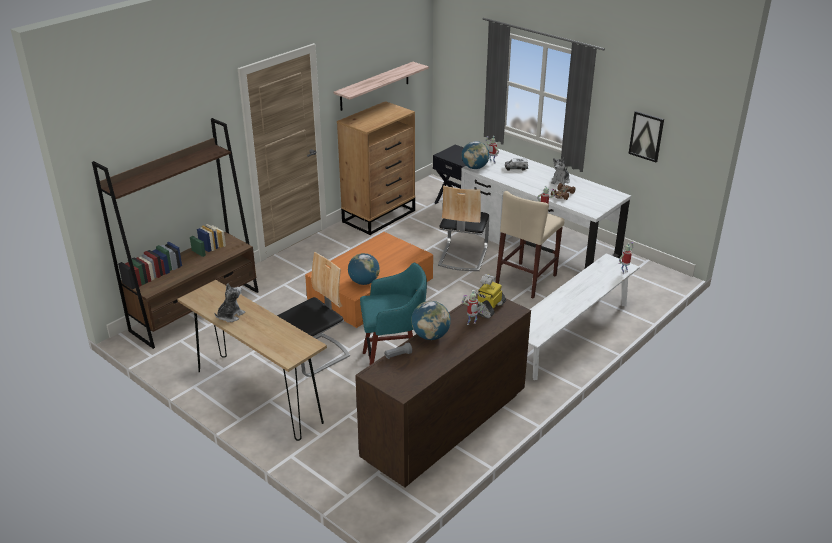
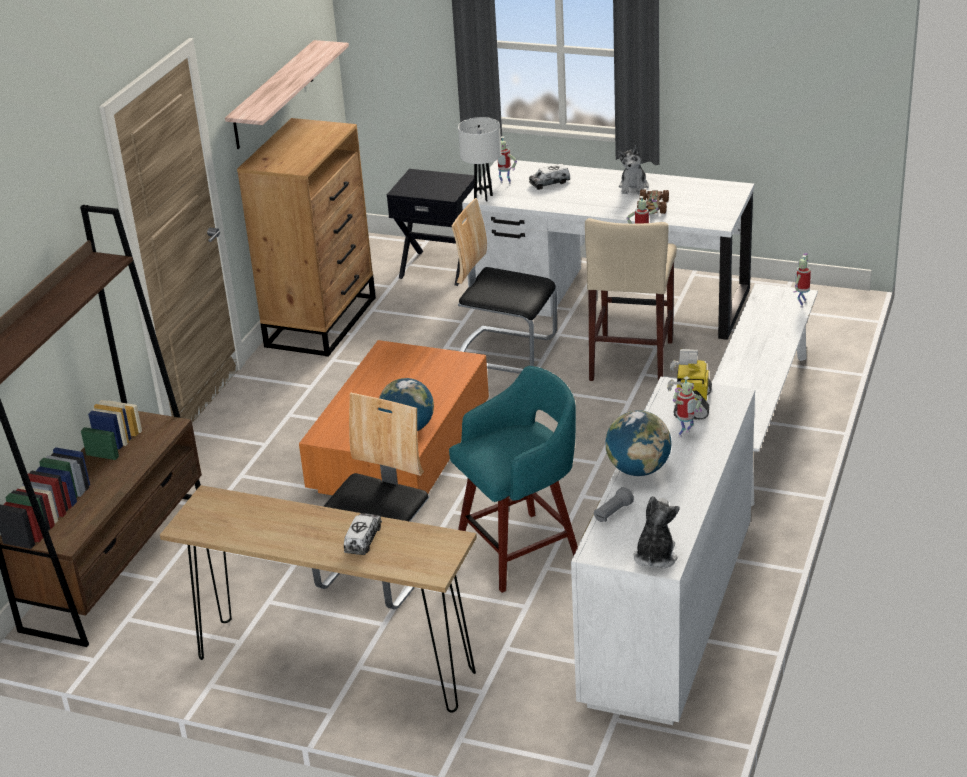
camera: 20 degrees left, 0 degrees up
plush toy [215,283,245,322] -> plush toy moved to [634,496,680,569]
brown dresser [355,294,531,487] -> white dresser [571,377,755,725]
chair [438,185,489,271] -> chair turned 120 degrees clockwise [452,198,557,374]
globe [462,141,489,169] -> white table lamp [458,117,501,202]
picture [629,111,664,162] -> none
none -> toy truck [344,513,382,555]

